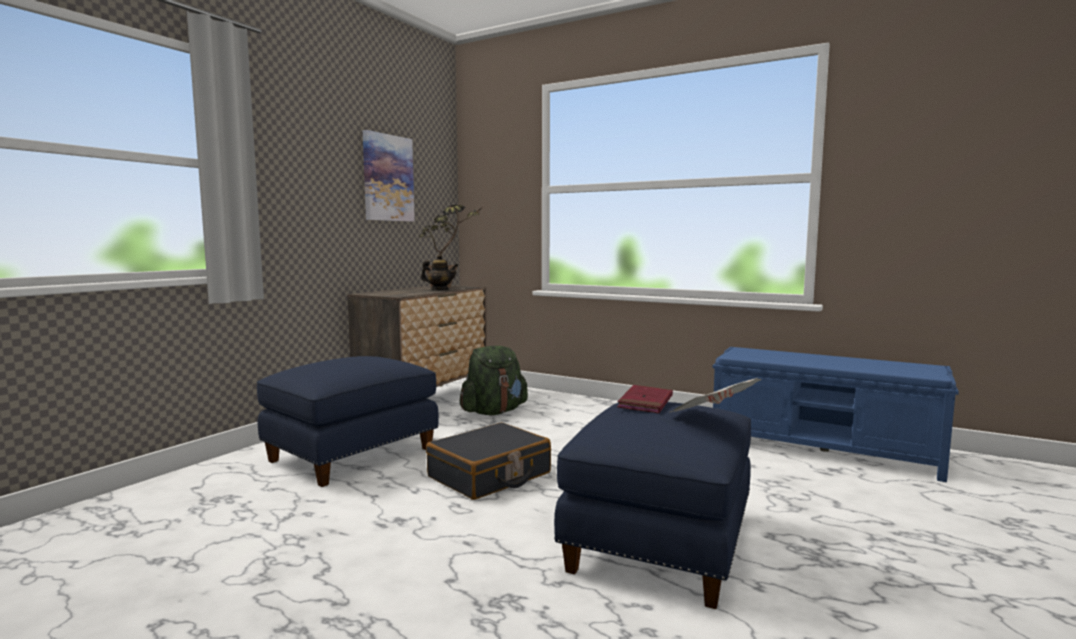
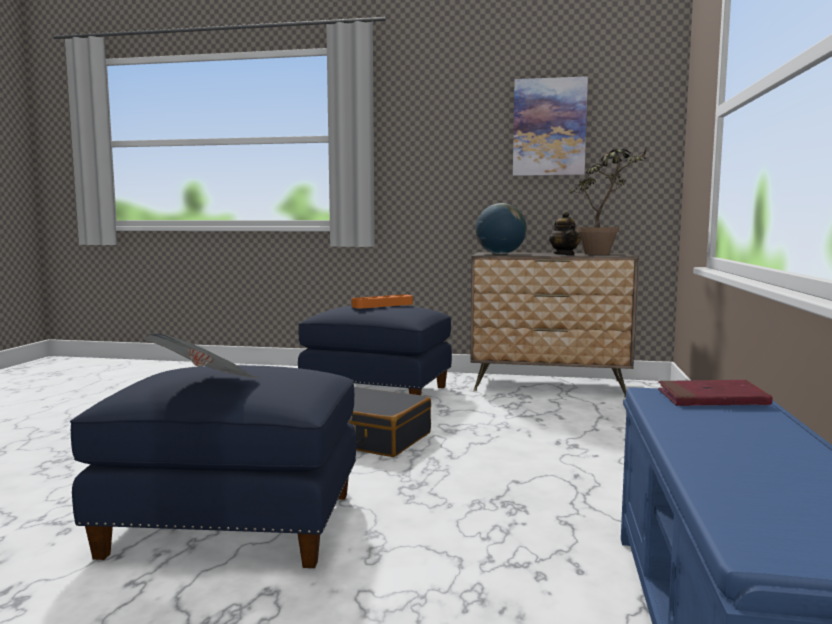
camera: 70 degrees right, 0 degrees up
green backpack [460,346,528,415] -> none
red book [617,385,673,413] -> red book moved to [658,380,772,406]
none -> orange tray [352,294,413,309]
none -> globe [476,203,527,254]

